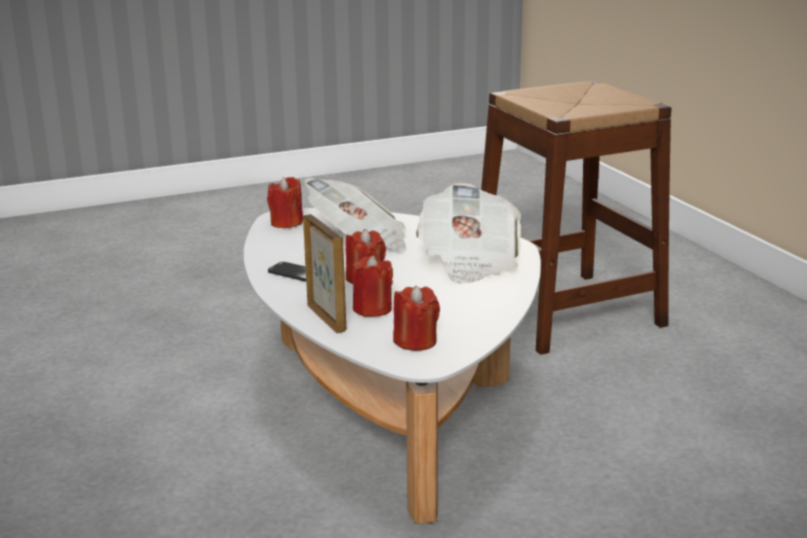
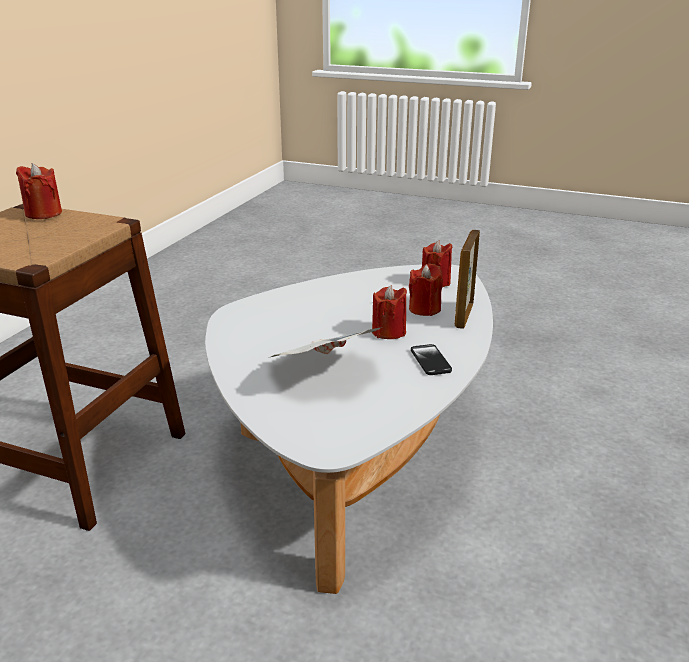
camera: 135 degrees left, 5 degrees up
red candle [267,177,303,228] -> red candle moved to [16,163,62,219]
newspaper [416,183,521,284] -> none

